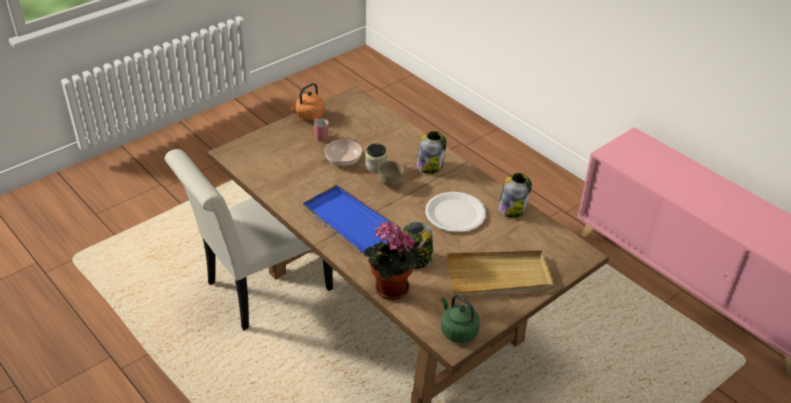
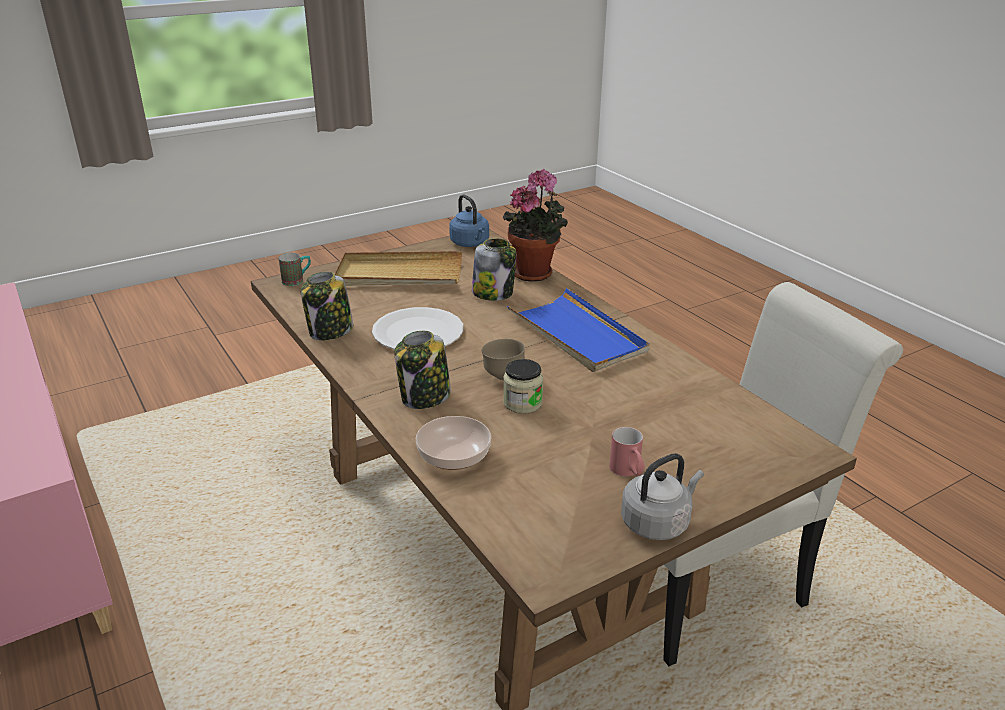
camera: 170 degrees left, 10 degrees down
orange kettle [290,83,325,121] -> grey kettle [621,453,704,540]
bowl [325,139,362,166] -> bowl moved to [416,416,491,470]
green kettle [441,295,480,343] -> blue kettle [449,194,489,247]
none -> mug [279,253,311,286]

